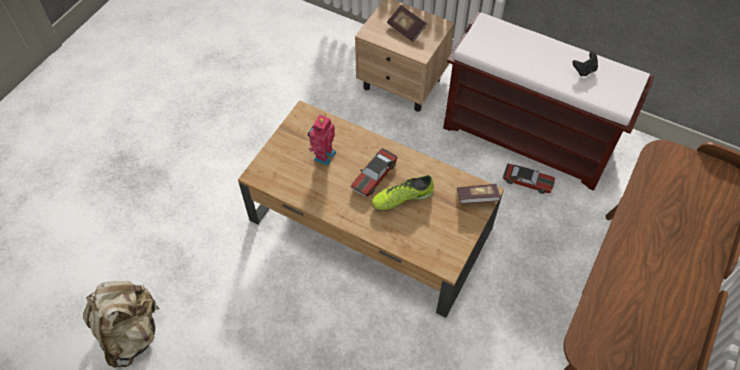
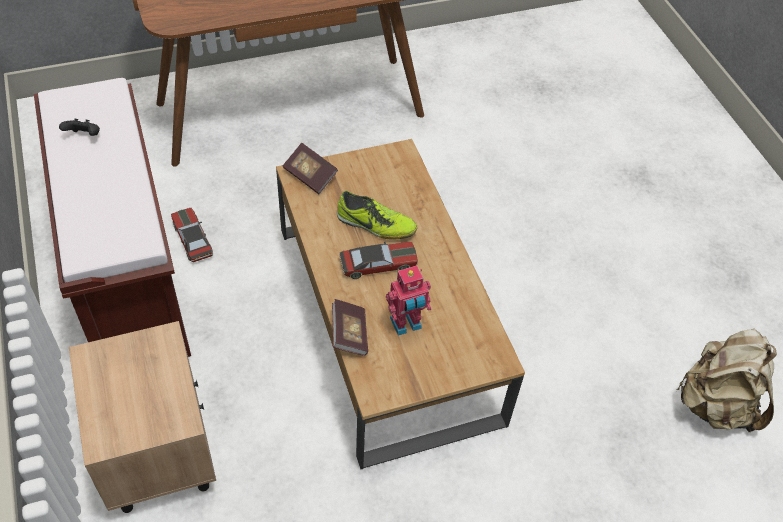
camera: 140 degrees left, 5 degrees down
book [387,5,427,42] -> book moved to [332,299,368,356]

